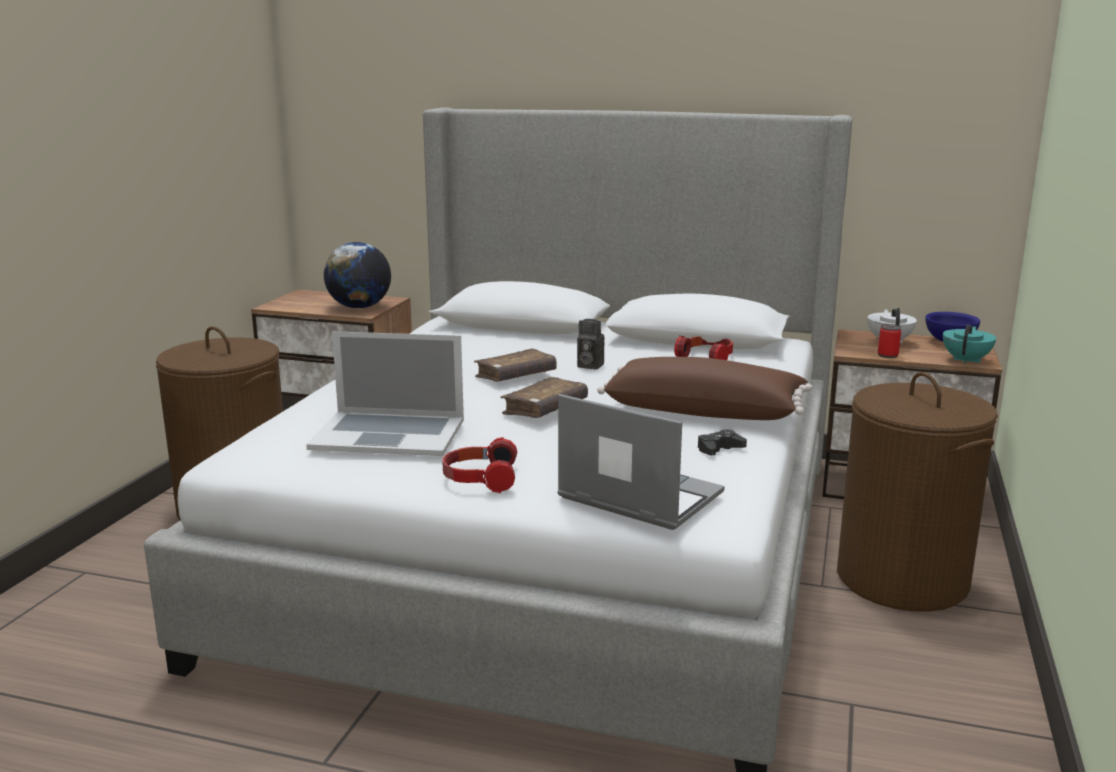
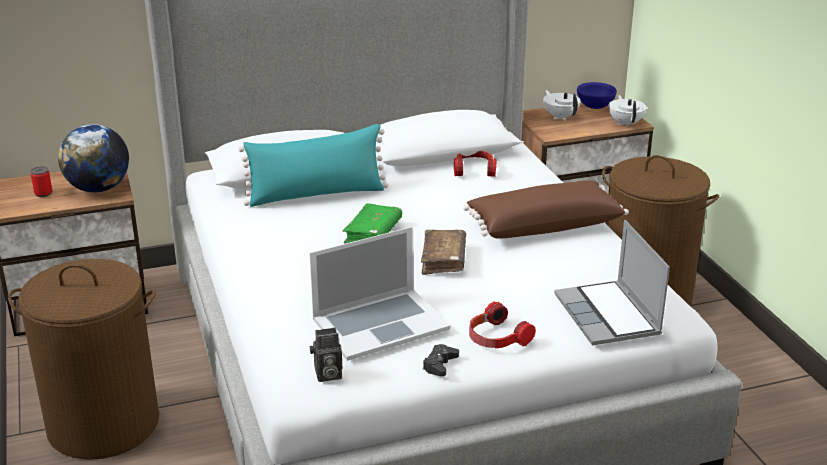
camera: 35 degrees left, 10 degrees up
brown book [474,348,557,382] -> green book [343,203,402,244]
laptop [557,394,725,530] -> laptop turned 105 degrees counterclockwise [554,220,670,345]
camera [577,319,604,370] -> camera moved to [310,327,342,382]
black game controller [698,429,747,456] -> black game controller moved to [423,344,459,377]
can [878,324,901,358] -> can moved to [31,166,52,197]
turquoise teapot [943,324,996,364] -> white teapot [609,95,647,128]
none -> turquoise pillow [238,124,388,207]

